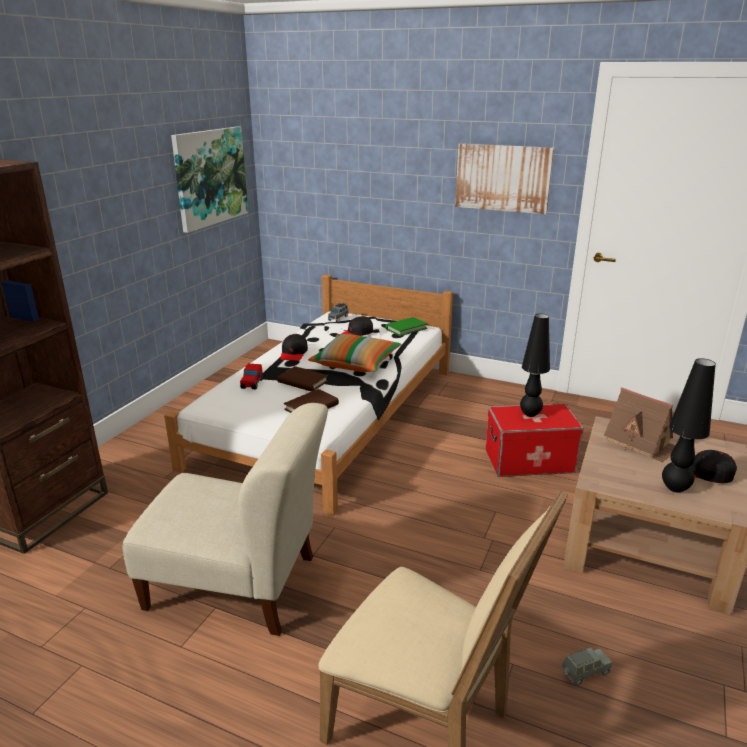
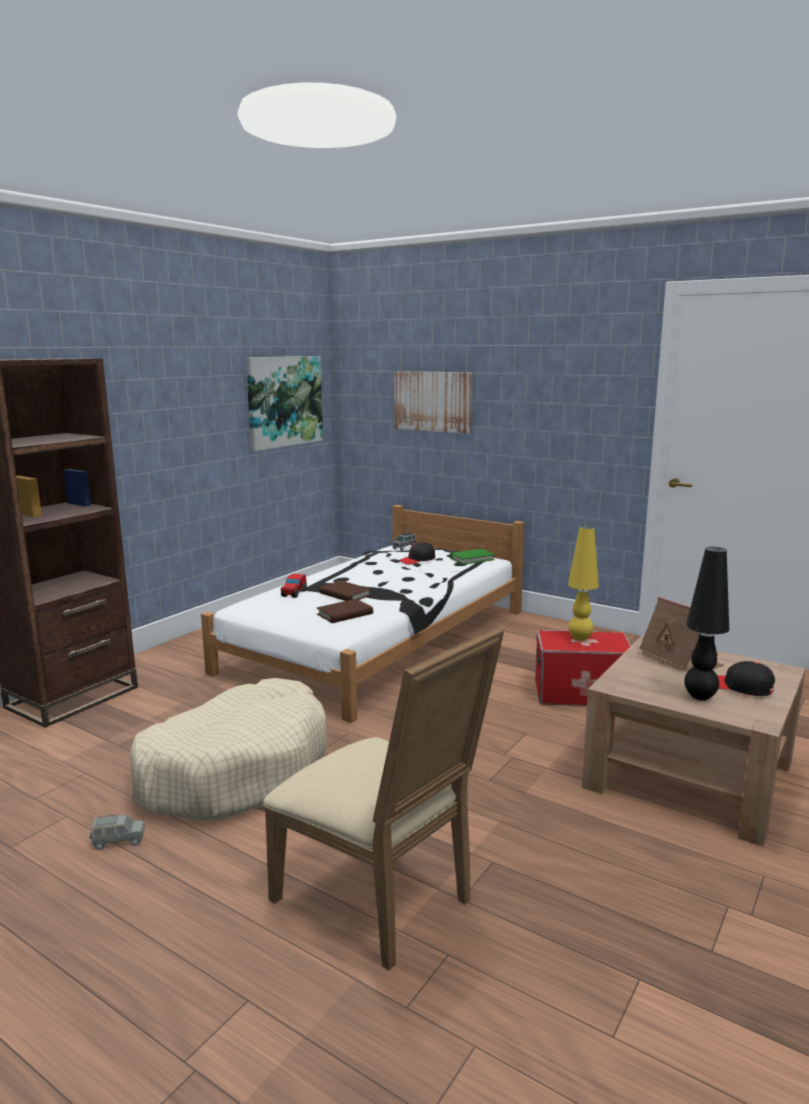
camera: 10 degrees right, 10 degrees down
beige chair [122,403,328,636] -> beige dog bed [129,678,327,820]
black cap [280,334,308,361] -> none
pillow [308,334,401,372] -> none
picture [455,143,554,214] -> picture moved to [394,371,472,434]
black table lamp [520,313,550,417] -> yellow table lamp [568,526,599,641]
grey toy car [562,648,612,686] -> grey toy car moved to [90,814,145,850]

